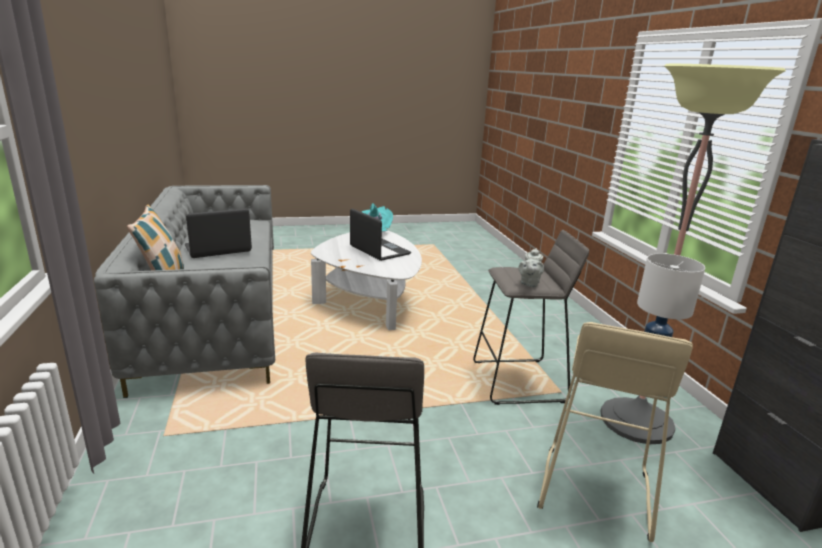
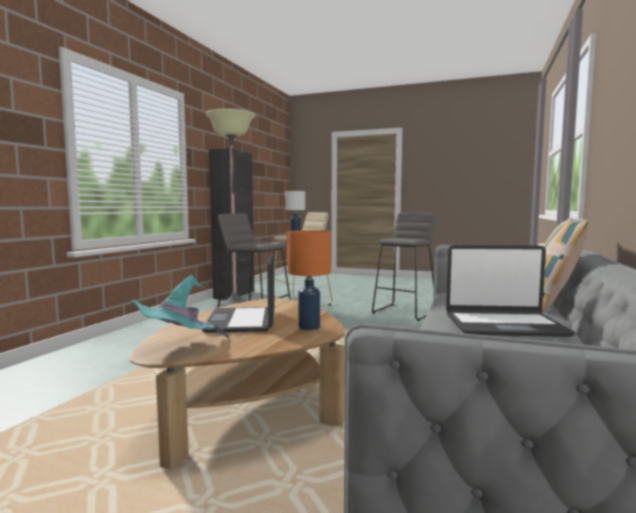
camera: 145 degrees left, 15 degrees down
white coffee table [311,231,422,330] -> brown coffee table [129,298,345,469]
grey teapot [518,248,544,287] -> none
none -> orange table lamp [287,230,331,330]

